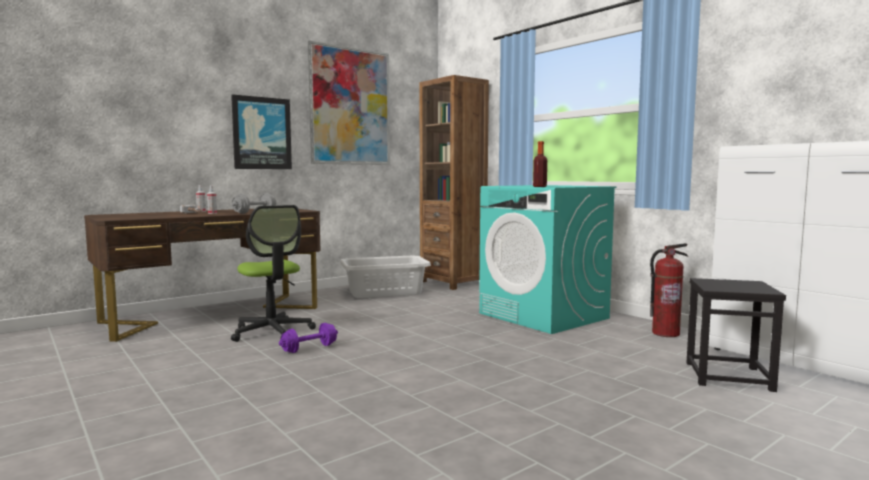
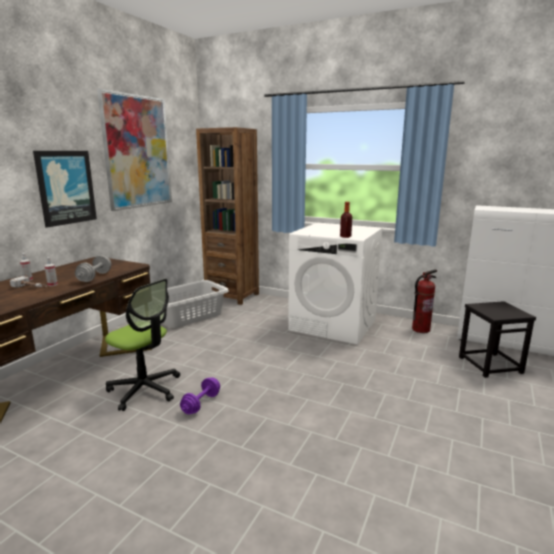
camera: 25 degrees left, 10 degrees up
turquoise washing machine [479,185,616,334] -> white washing machine [288,223,383,345]

